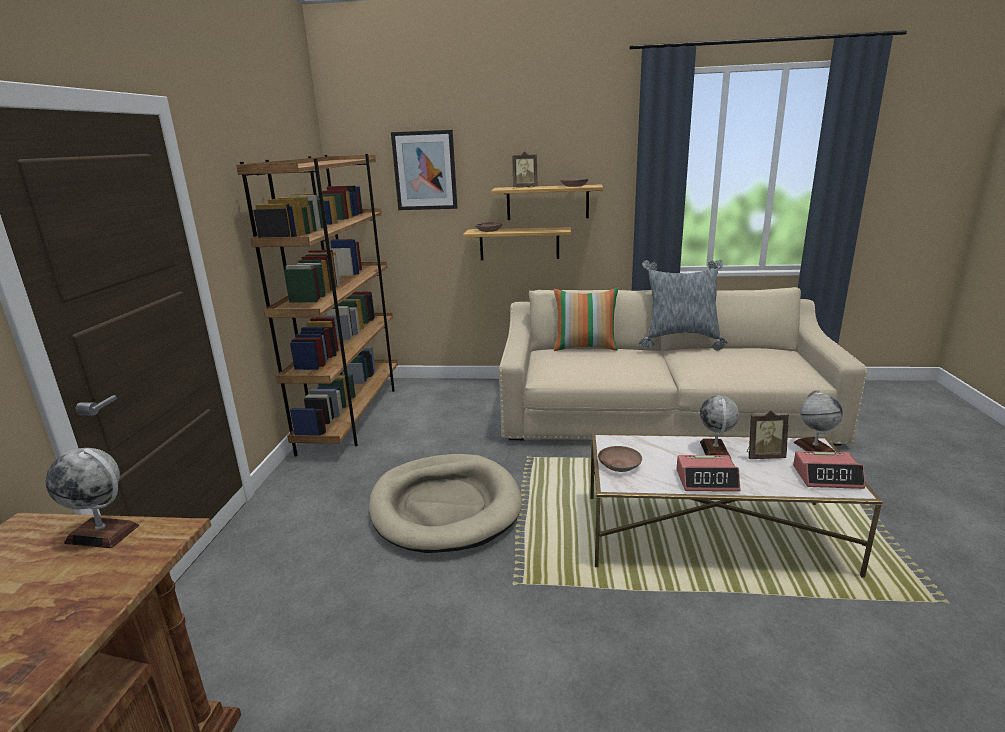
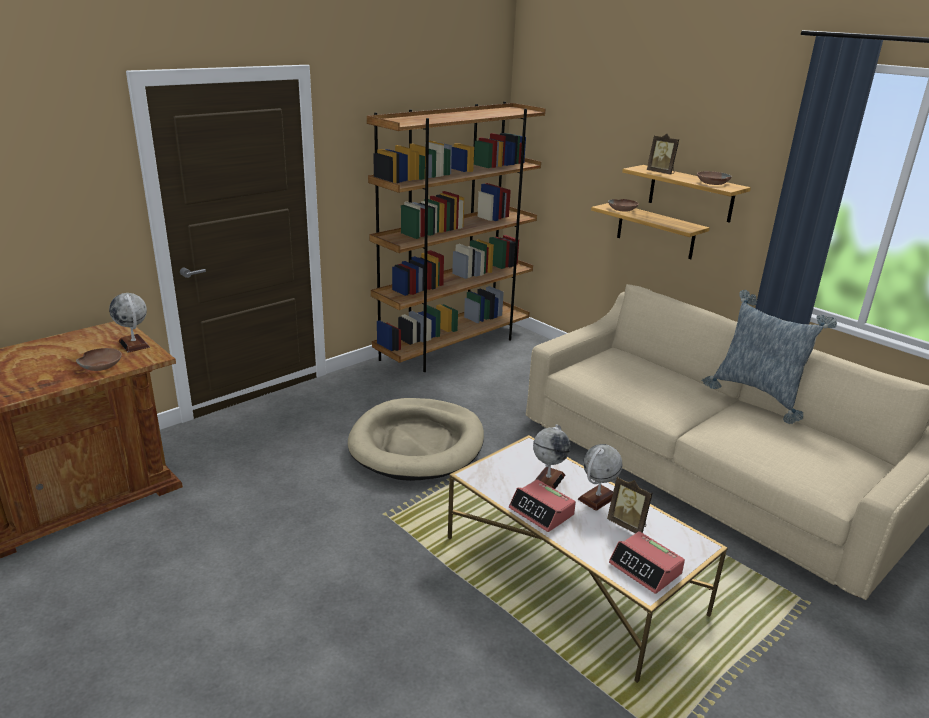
camera: 40 degrees right, 5 degrees up
picture [391,130,457,210] -> none
pillow [554,288,618,351] -> none
brown bowl [598,446,642,472] -> brown bowl moved to [76,348,122,371]
globe [794,390,843,452] -> globe moved to [533,424,571,489]

